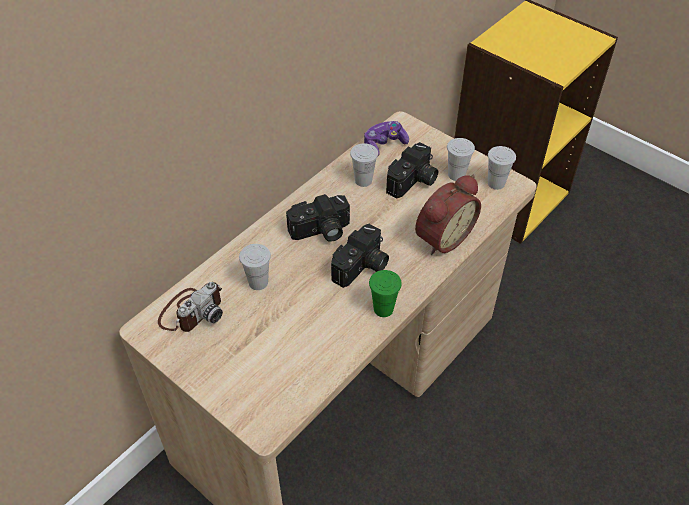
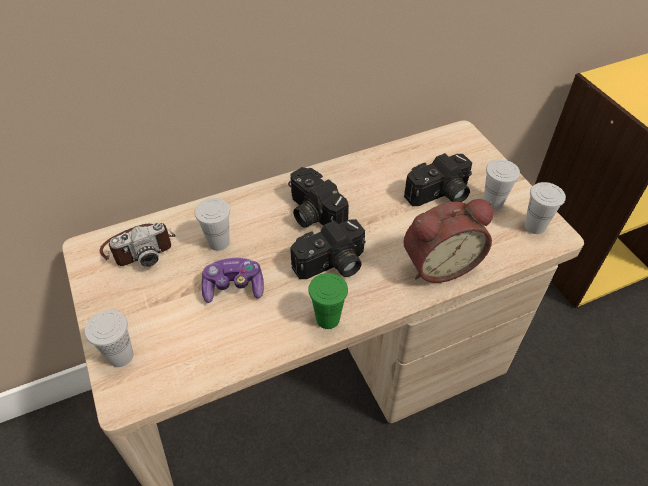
camera: 25 degrees right, 0 degrees up
camera [286,194,350,242] -> camera turned 45 degrees clockwise [288,167,349,228]
white cup [350,143,378,187] -> white cup moved to [85,310,134,367]
game controller [364,121,409,156] -> game controller moved to [202,258,264,303]

